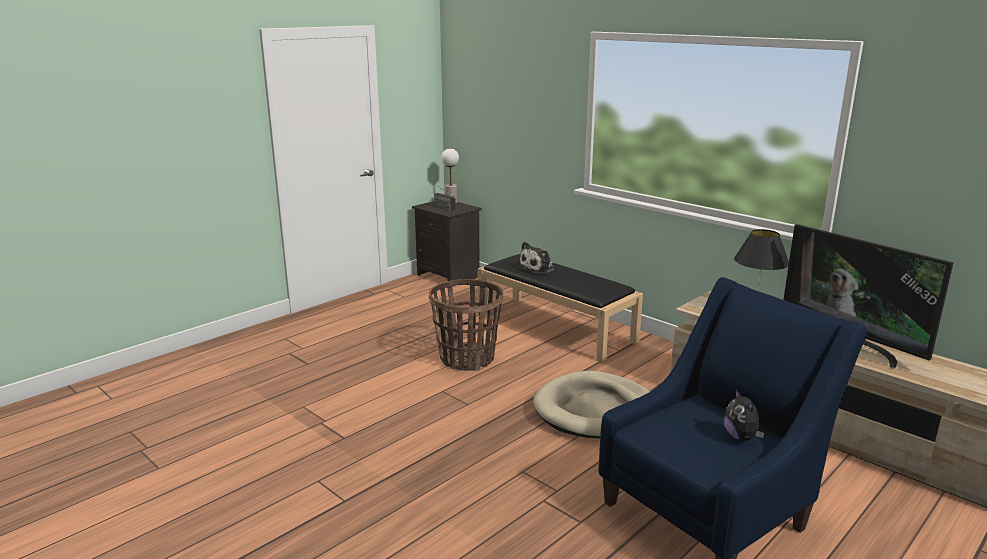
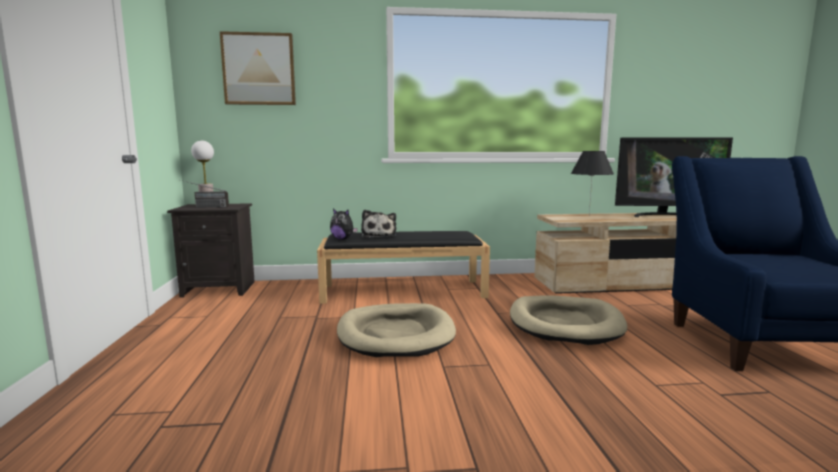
camera: 50 degrees left, 10 degrees down
basket [429,279,503,371] -> beige dog bed [337,303,456,357]
plush toy [724,389,764,441] -> plush toy moved to [330,209,358,240]
none -> picture [220,31,296,105]

